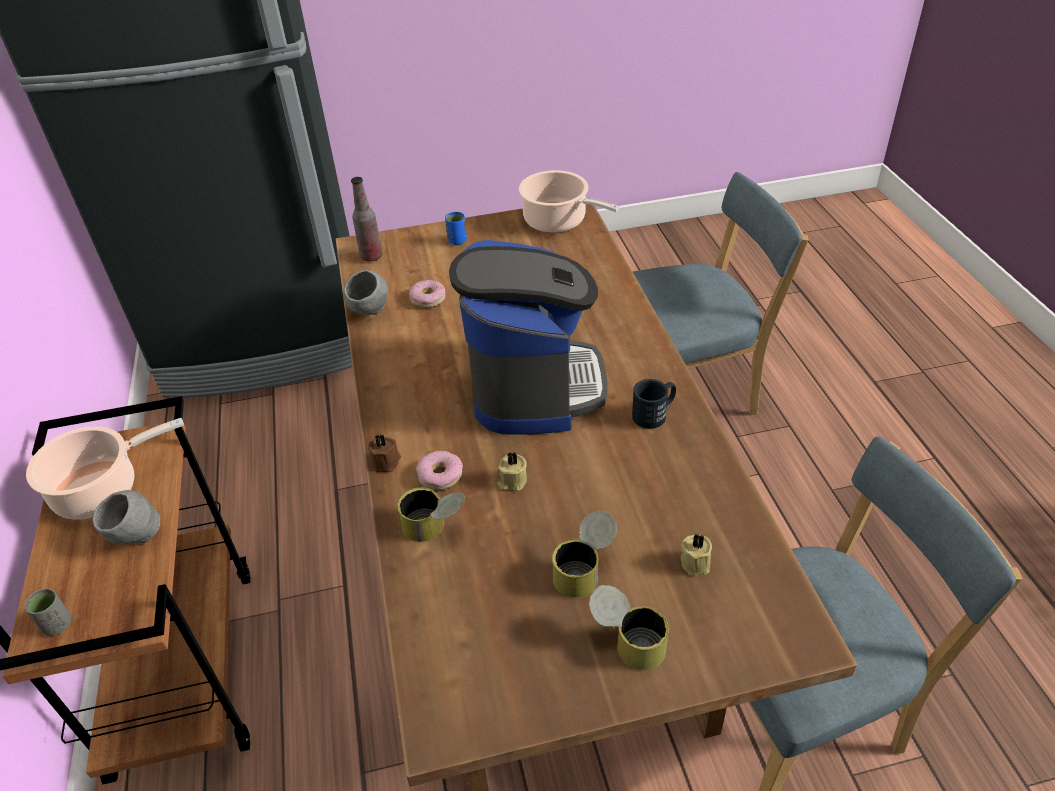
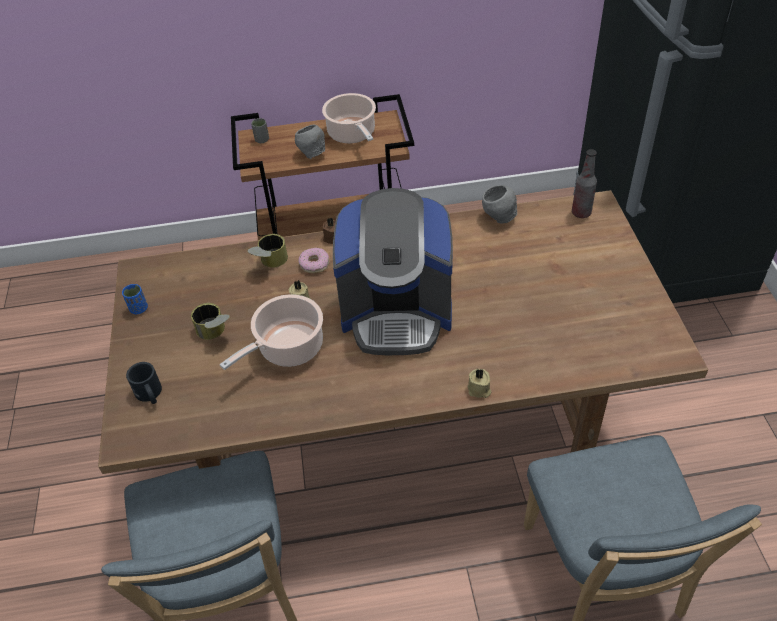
camera: 95 degrees right, 5 degrees up
donut [409,280,446,308] -> none
blue cup [445,212,467,245] -> blue cup moved to [122,284,148,314]
cooking pot [519,170,620,233] -> cooking pot moved to [220,294,323,370]
can [589,585,669,670] -> none
black mug [632,379,676,429] -> black mug moved to [126,362,162,404]
beige candle [681,534,712,576] -> beige candle moved to [467,369,491,398]

